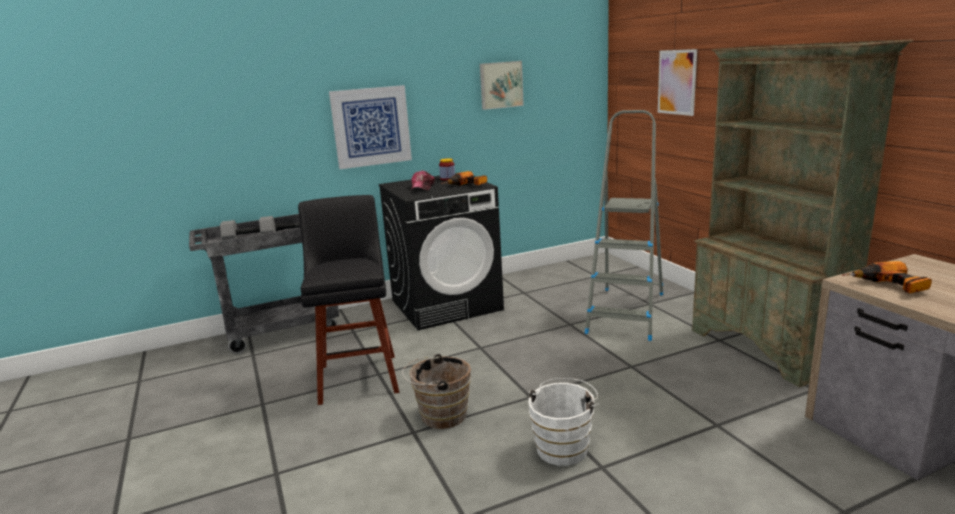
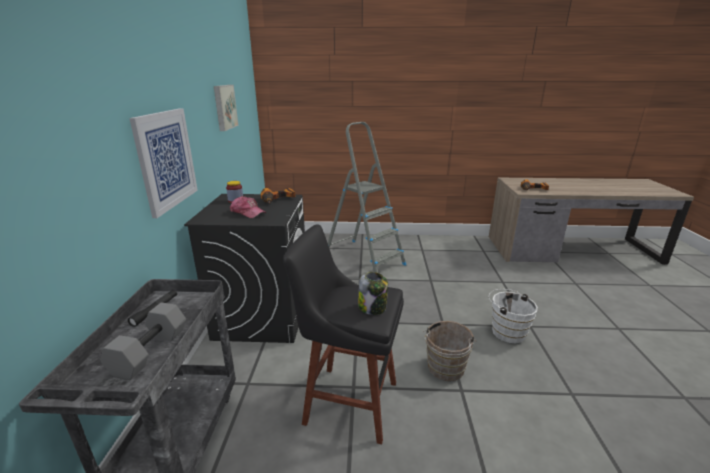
camera: 65 degrees left, 5 degrees up
picture [658,49,697,116] -> none
green bookcase [692,39,914,387] -> none
none -> jar [358,272,388,315]

